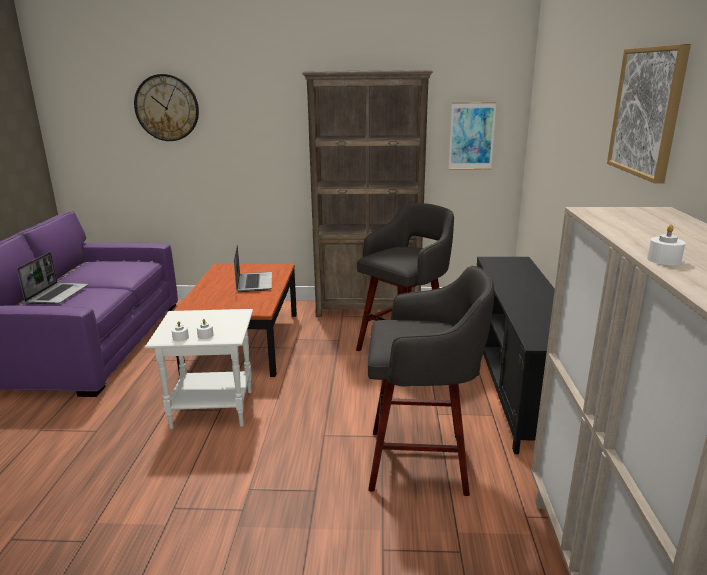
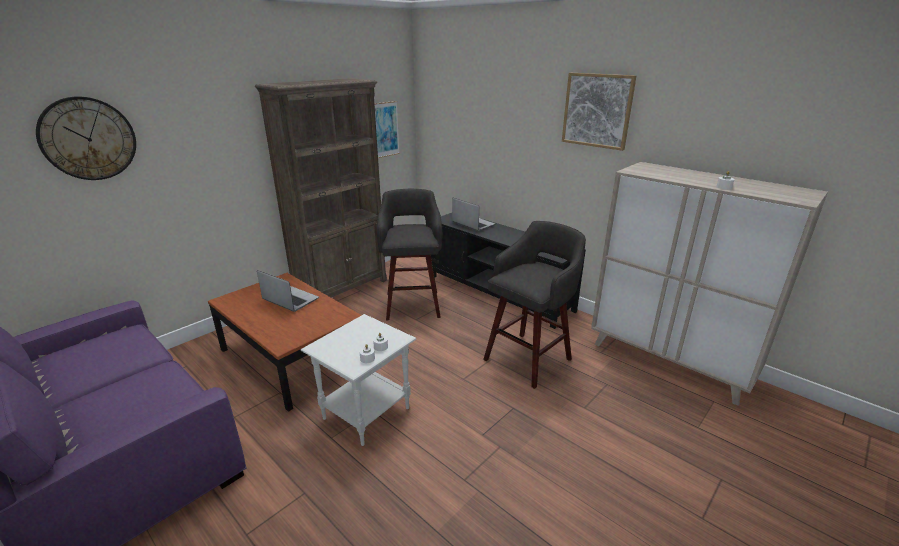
camera: 50 degrees left, 5 degrees up
laptop [17,252,89,304] -> laptop moved to [452,198,495,231]

